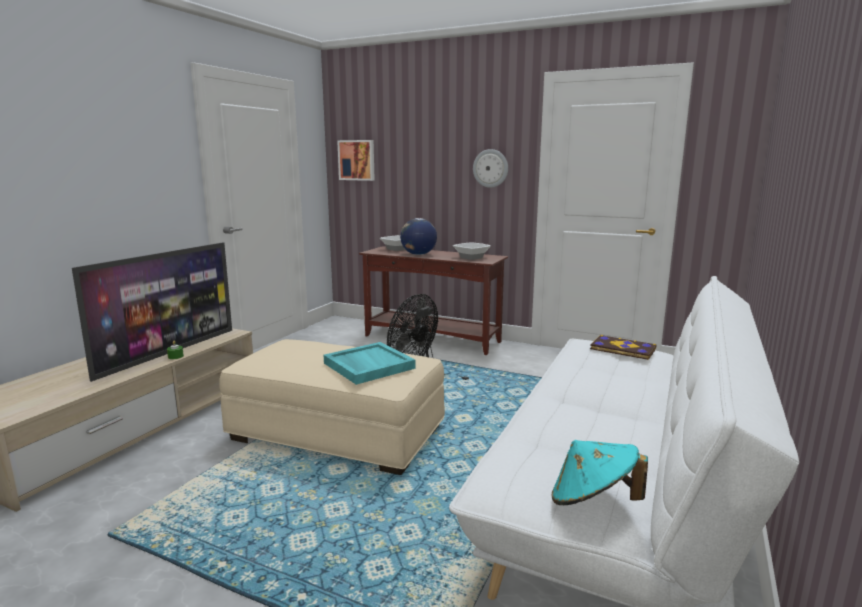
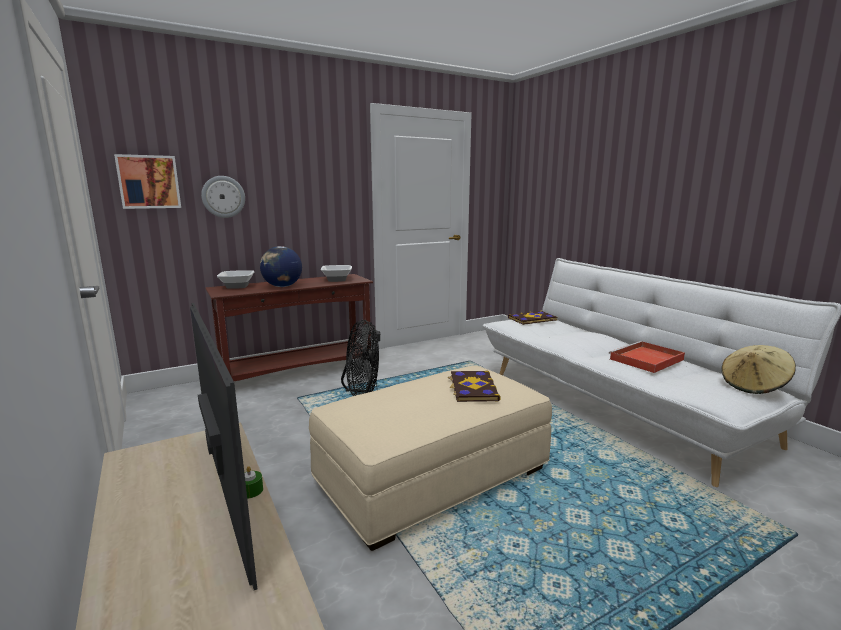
camera: 55 degrees left, 0 degrees up
turquoise tray [324,342,415,385] -> book [448,370,501,402]
wall clock [473,149,508,188] -> wall clock moved to [201,176,245,218]
turquoise hat [552,440,648,505] -> beige hat [722,345,796,394]
none -> red tray [609,341,685,373]

